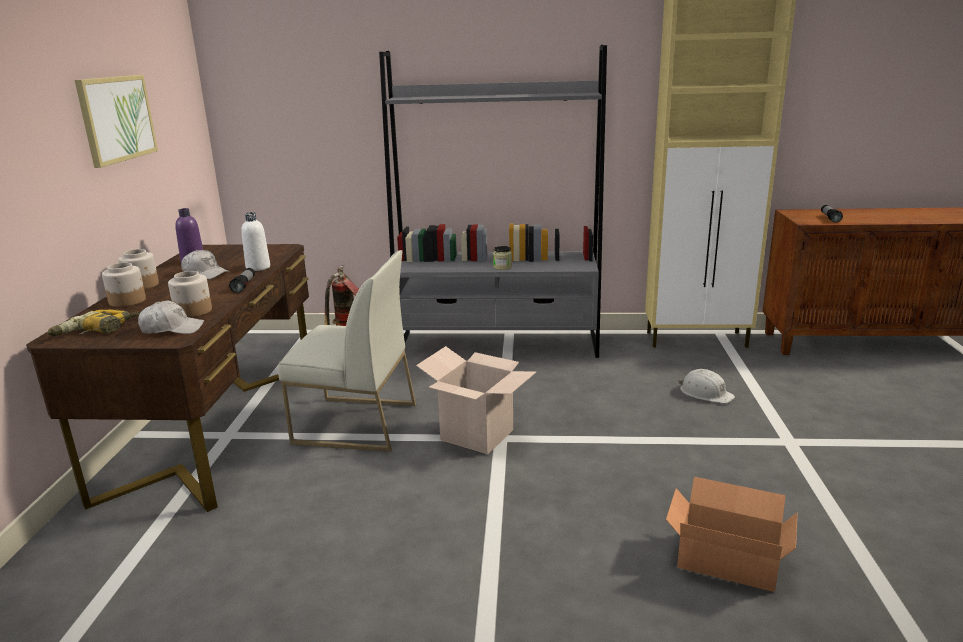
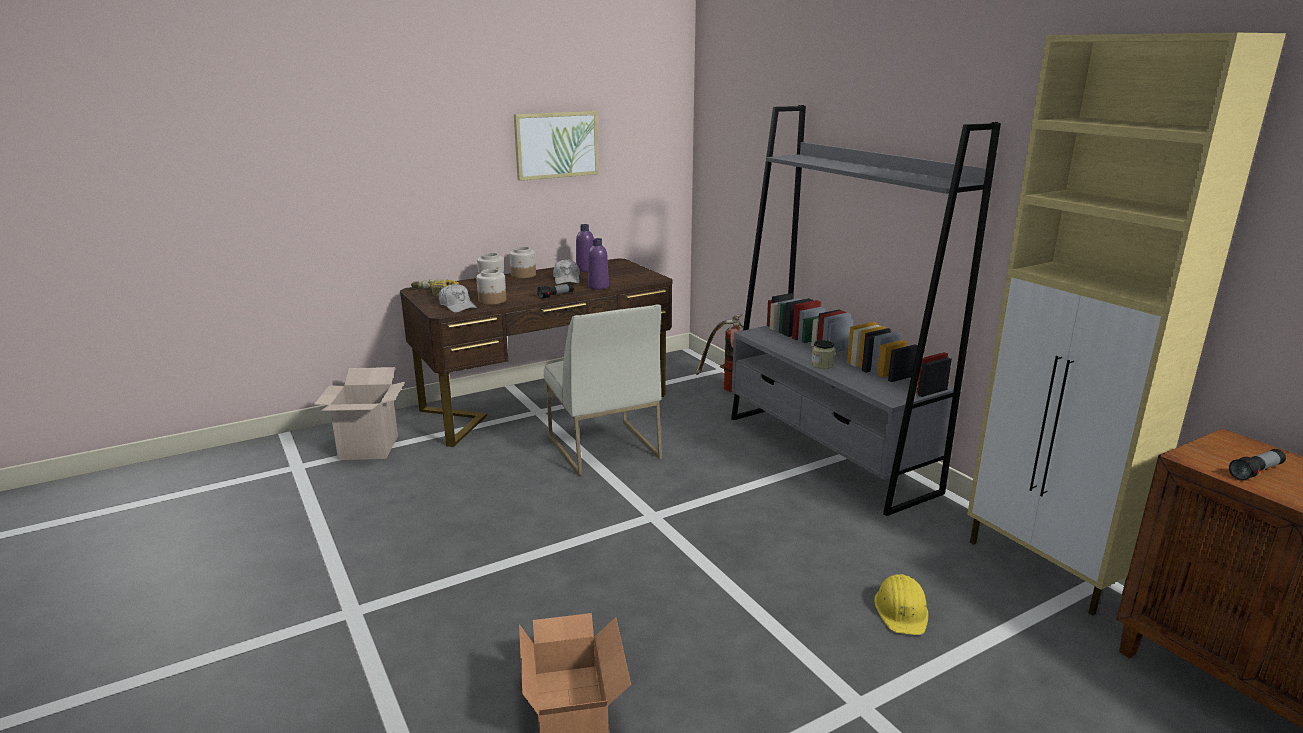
camera: 55 degrees right, 0 degrees up
white bottle [241,212,270,271] -> purple bottle [588,238,609,290]
cardboard box [416,346,536,454] -> cardboard box moved to [314,367,405,460]
white hard hat [678,369,735,404] -> yellow hard hat [874,574,928,635]

